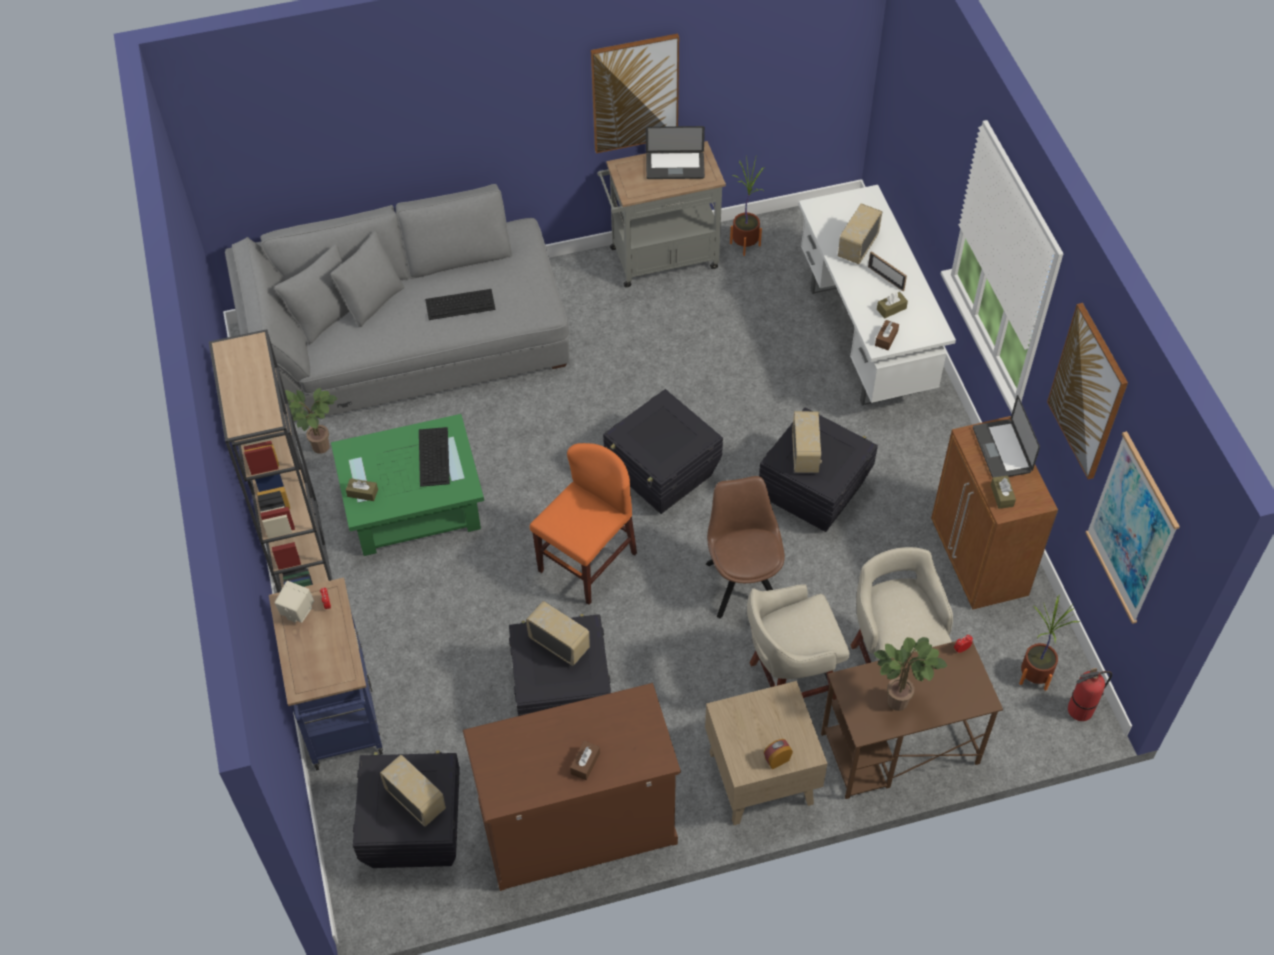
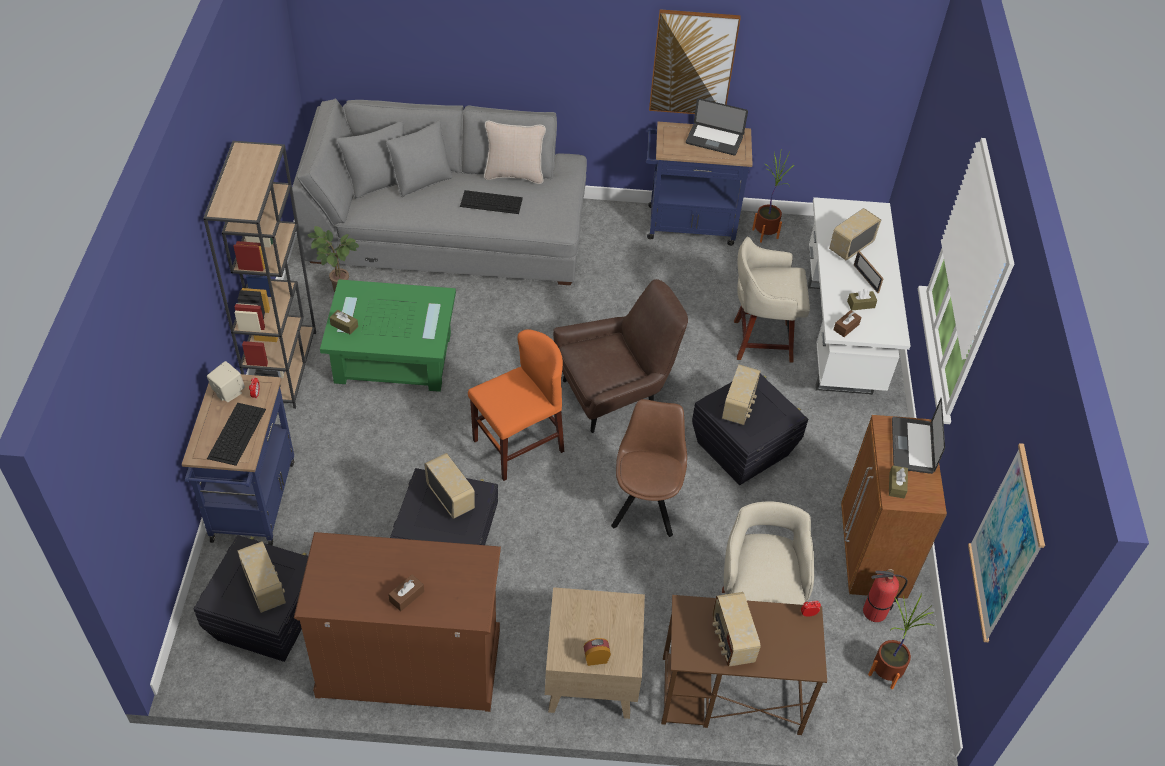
camera: 15 degrees right, 5 degrees down
keyboard [419,427,450,487] -> keyboard moved to [207,403,266,466]
grey cart [597,141,726,288] -> blue cart [646,122,753,246]
black storage box [603,389,723,514] -> brown armchair [553,279,688,433]
beige stool [747,584,849,700] -> beige stool moved to [734,237,810,363]
potted plant [874,637,947,711] -> radio [712,592,760,667]
picture [1047,303,1128,479] -> none
fire extinguisher [1068,668,1112,721] -> fire extinguisher moved to [863,569,908,622]
none -> beige pillow [484,121,546,184]

